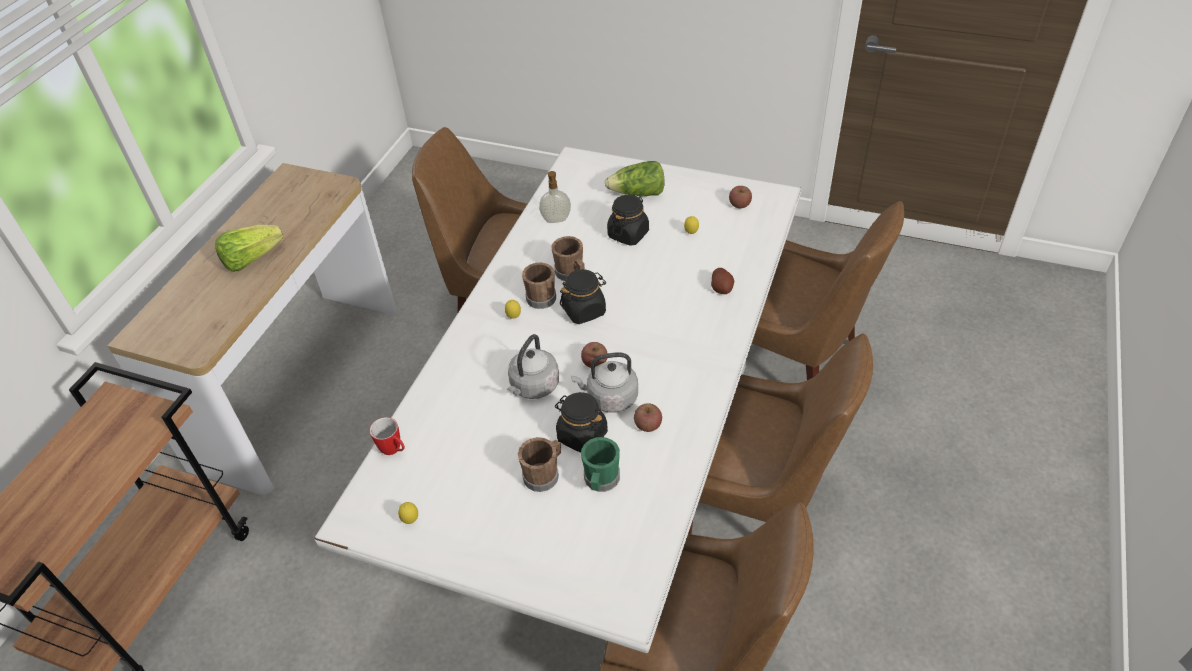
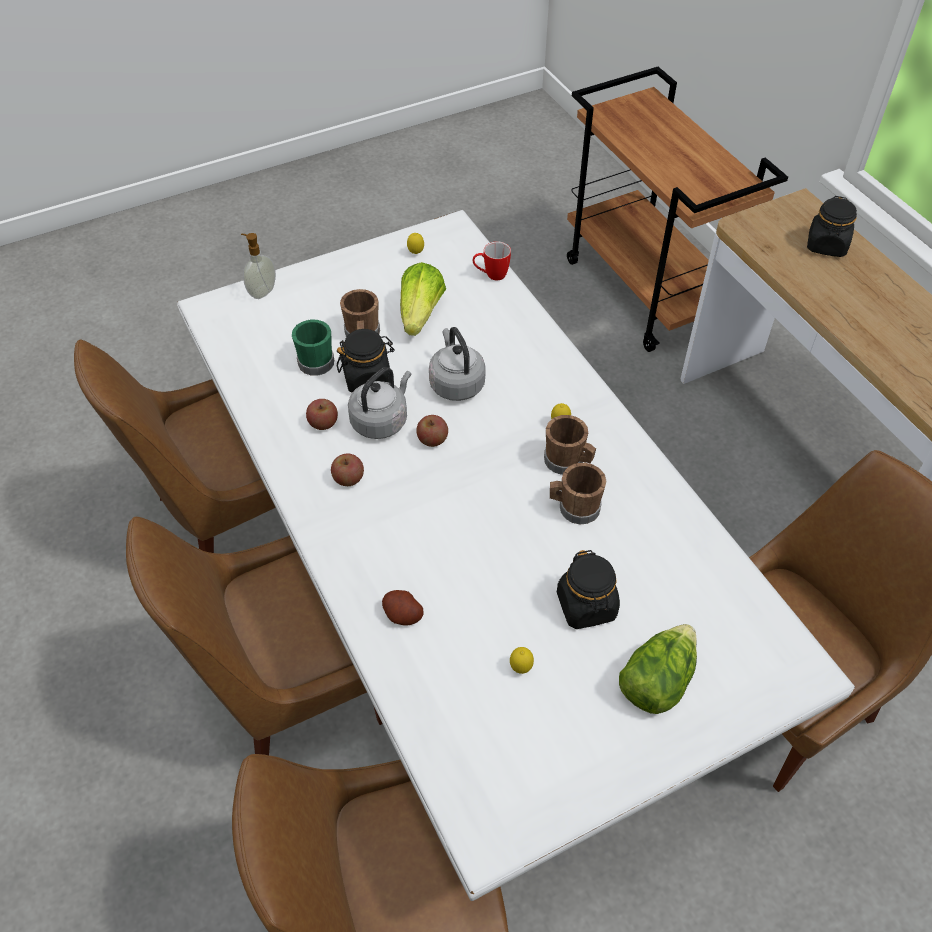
camera: 130 degrees right, 5 degrees up
lettuce [215,225,283,272] -> lettuce moved to [400,262,446,336]
soap dispenser [539,171,571,223] -> soap dispenser moved to [241,233,276,299]
black jar [560,269,606,324] -> black jar moved to [807,196,857,257]
apple [729,186,752,208] -> apple moved to [331,454,364,486]

